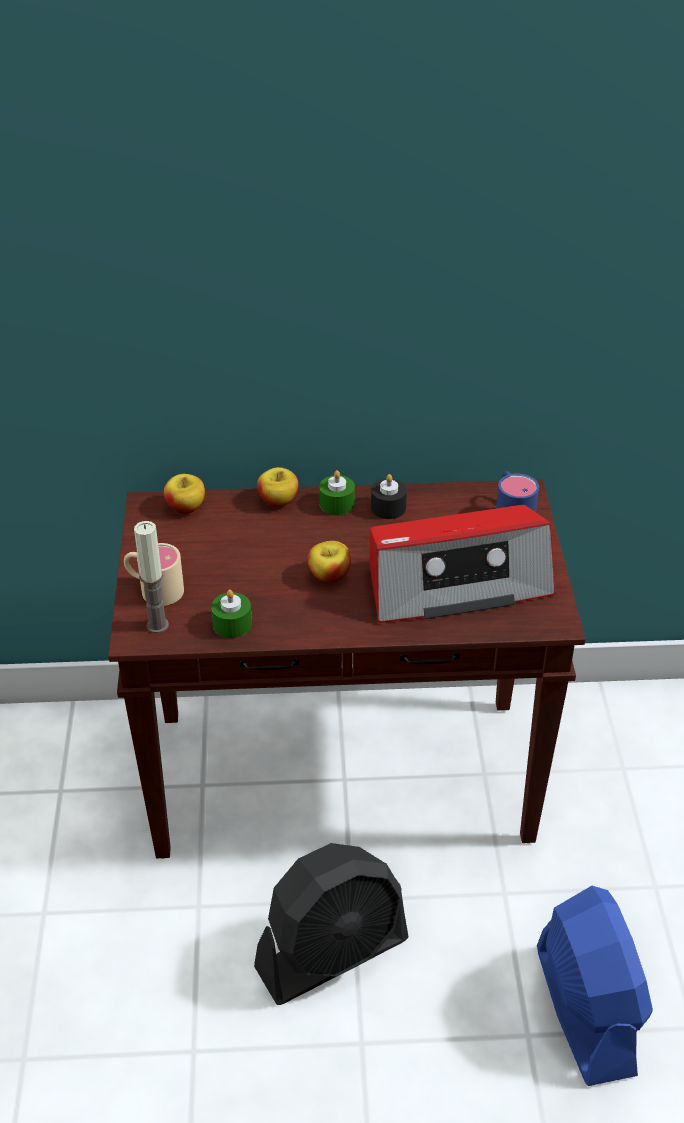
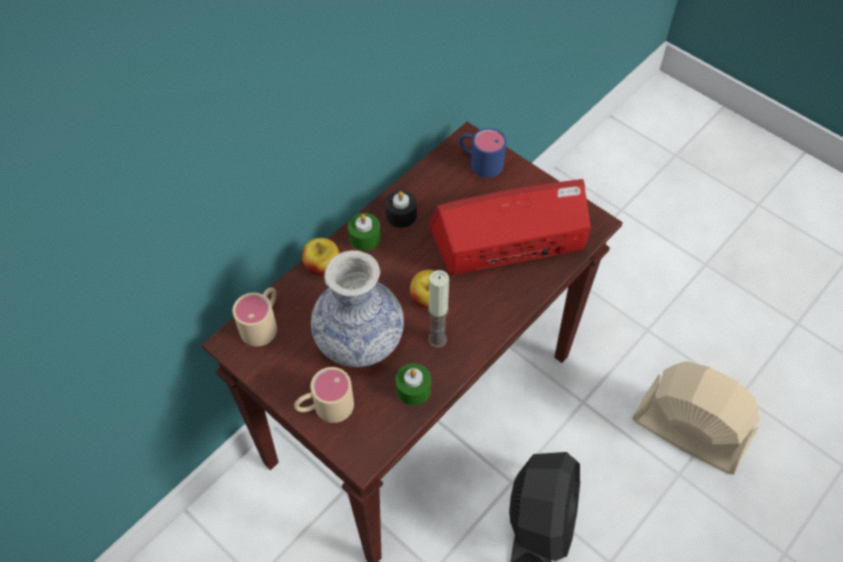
camera: 45 degrees left, 15 degrees up
candle [134,521,169,633] -> candle moved to [428,270,449,348]
apple [164,474,205,514] -> beige mug [233,287,277,346]
radio [370,505,556,623] -> radio turned 135 degrees counterclockwise [428,179,591,275]
blue fan [537,886,653,1086] -> beige fan [632,361,760,475]
none -> vase [311,250,404,367]

